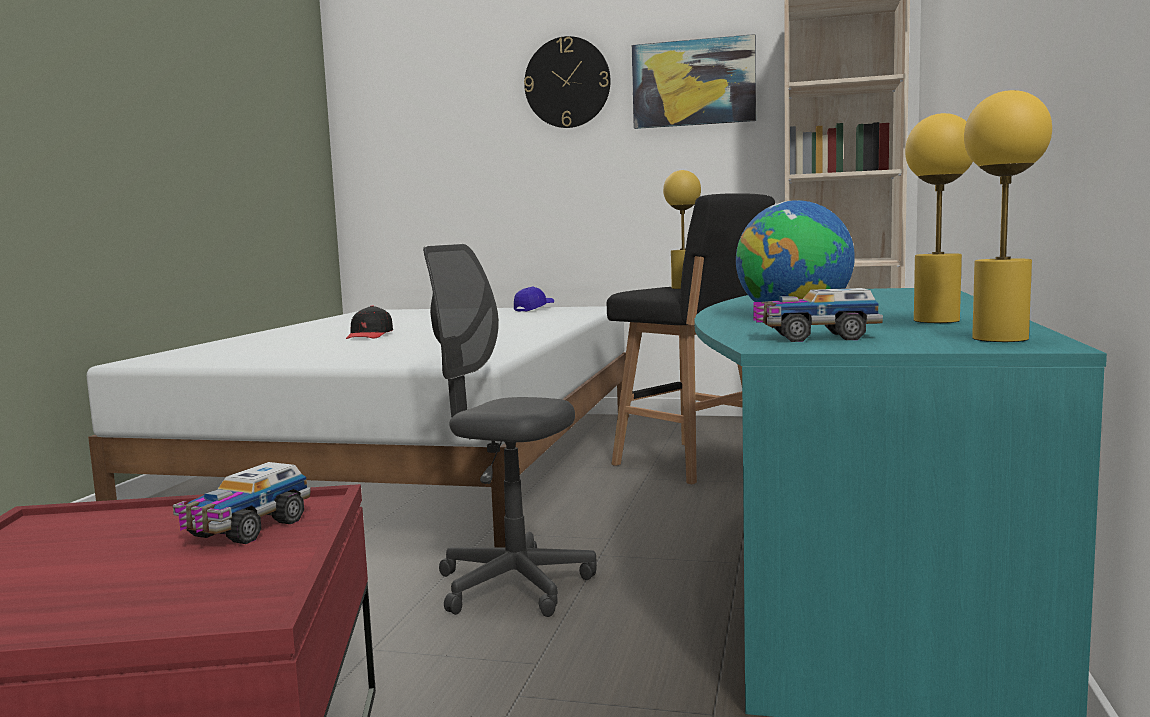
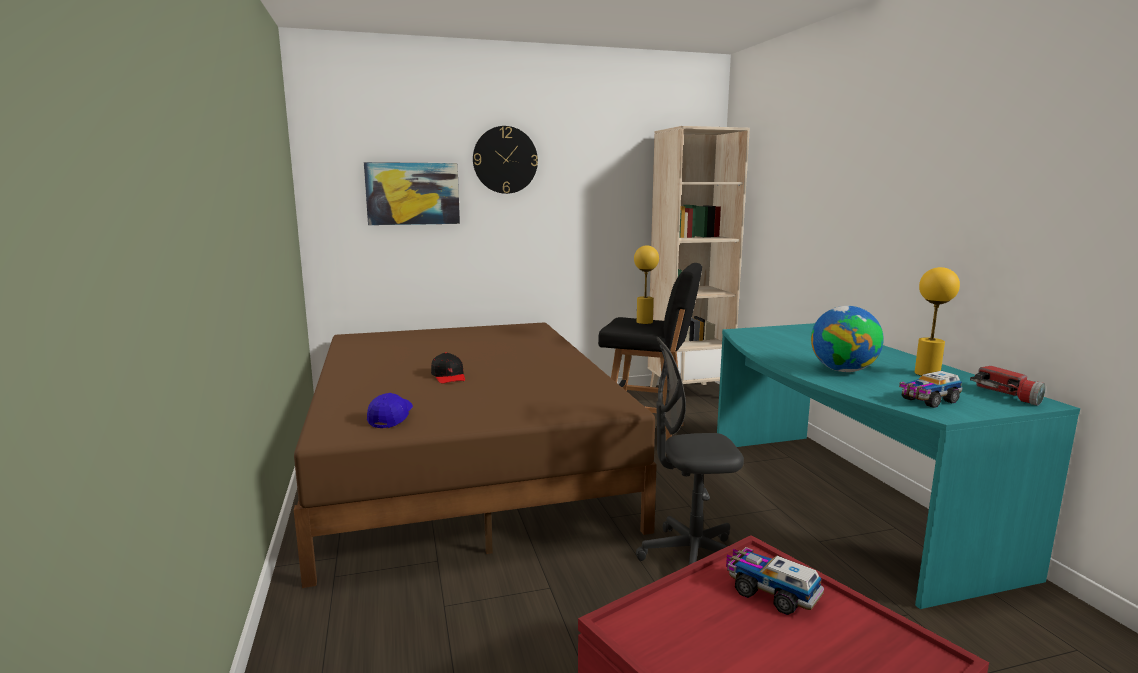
camera: 30 degrees left, 5 degrees up
white bed [87,306,629,548] -> brown bed [294,322,657,588]
toy truck [173,462,311,544] -> toy truck turned 135 degrees clockwise [726,547,824,615]
blue cap [514,286,554,312] -> blue cap moved to [367,393,413,428]
picture [632,34,756,129] -> picture moved to [364,162,460,225]
yellow table lamp [964,90,1052,342] -> flashlight [970,366,1046,406]

